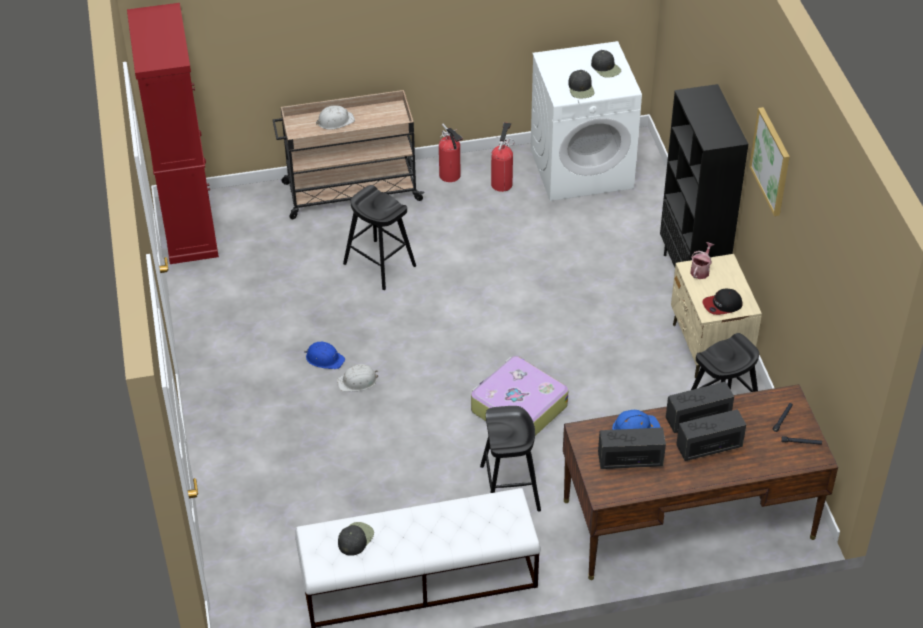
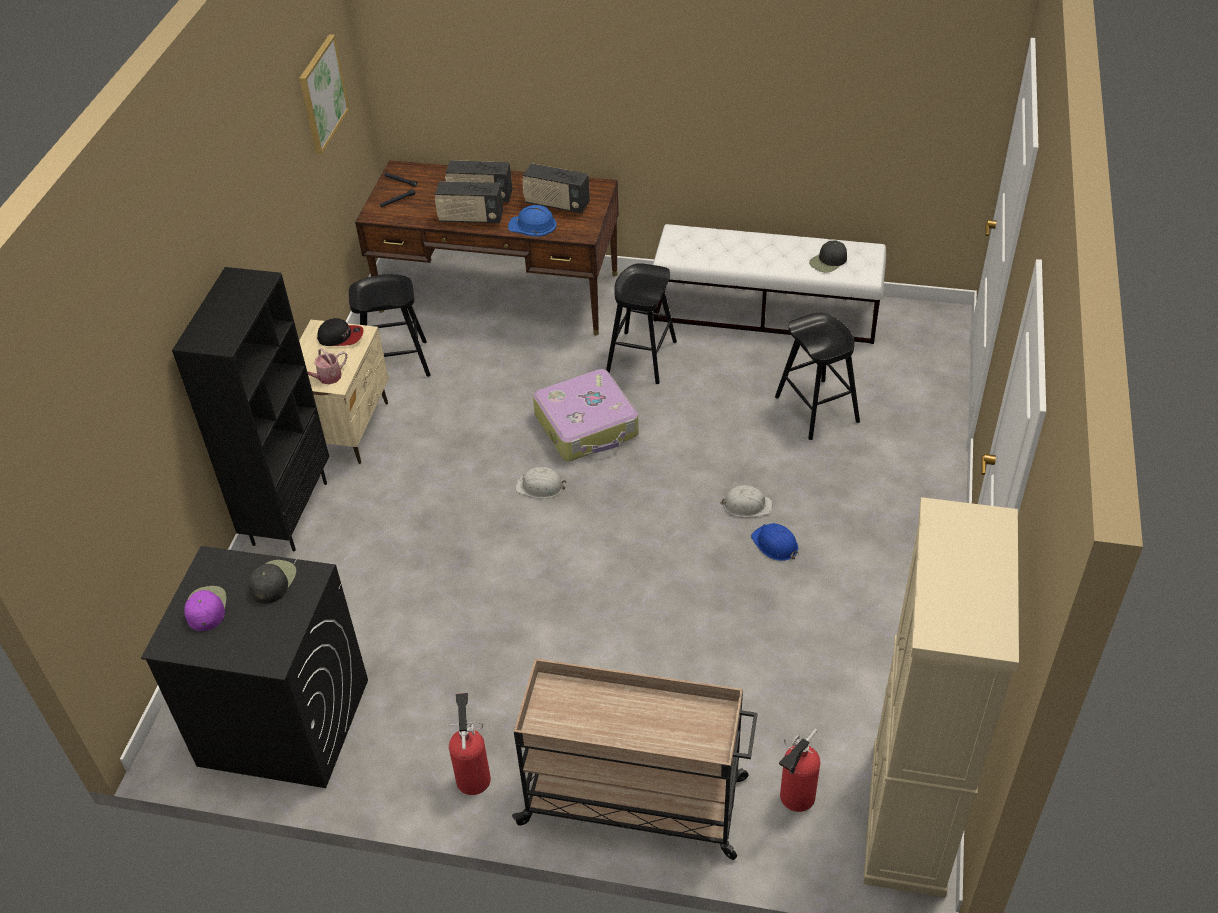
camera: 155 degrees left, 0 degrees up
red cabinet [127,3,219,264] -> beige cabinet [863,497,1019,898]
white hard hat [316,105,355,129] -> white hard hat moved to [515,467,566,499]
black stool [343,185,416,290] -> black stool moved to [775,313,860,440]
fire extinguisher [491,122,515,192] -> fire extinguisher moved to [779,729,820,812]
white washing machine [531,41,642,201] -> black washing machine [141,546,368,788]
black cap [591,50,621,78] -> purple cap [184,586,226,631]
picture [749,107,790,216] -> picture moved to [299,34,349,154]

